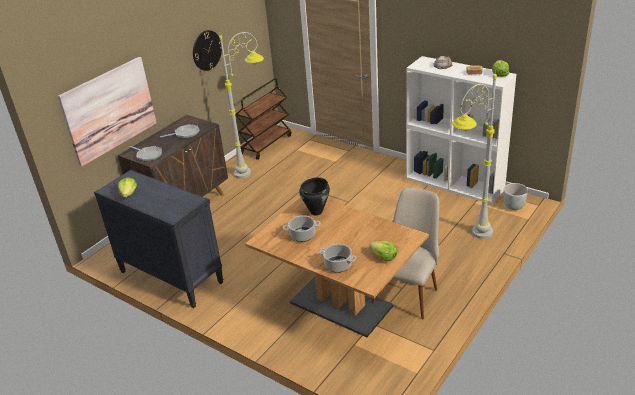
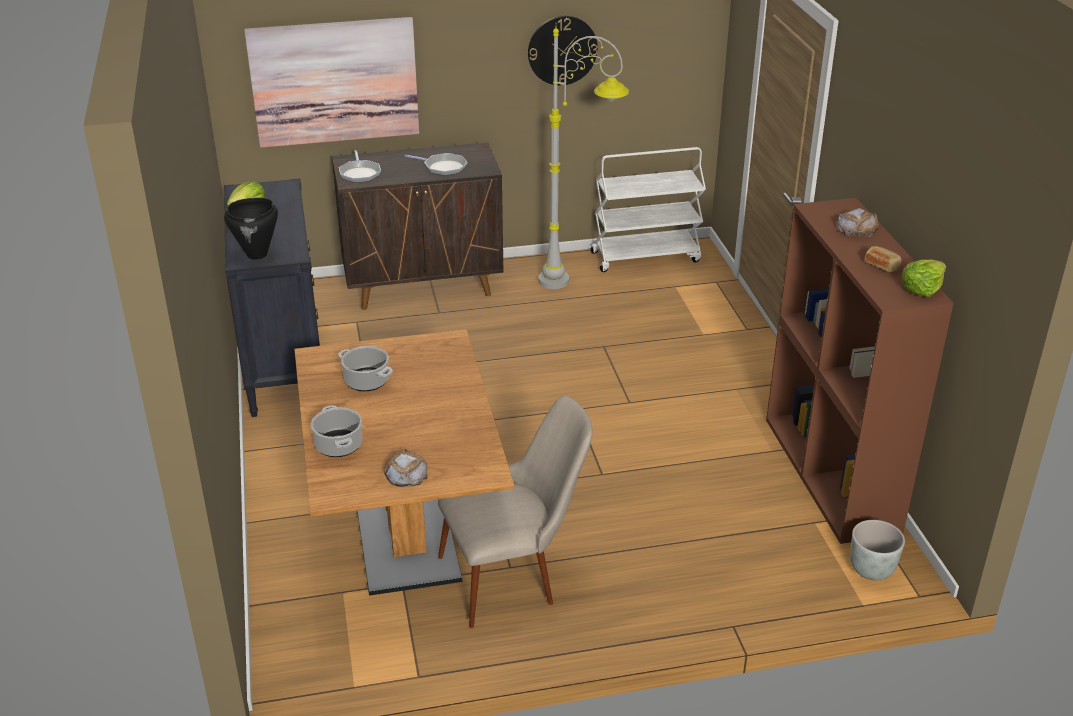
camera: 40 degrees right, 0 degrees up
brown cart [235,78,291,160] -> white cart [590,147,706,272]
black cooking pot [299,177,330,215] -> black cooking pot moved to [224,198,278,260]
lettuce [370,241,397,262] -> bread [384,449,428,487]
white bookcase [406,56,516,205] -> brown bookcase [766,198,954,544]
grey floor lamp [452,70,497,239] -> none

